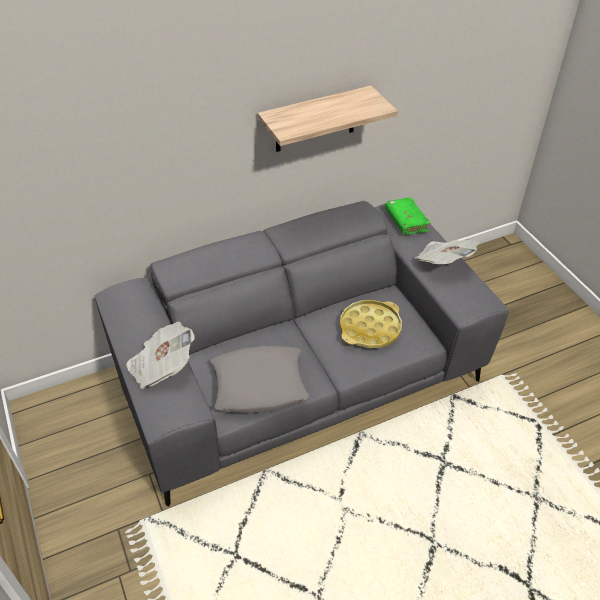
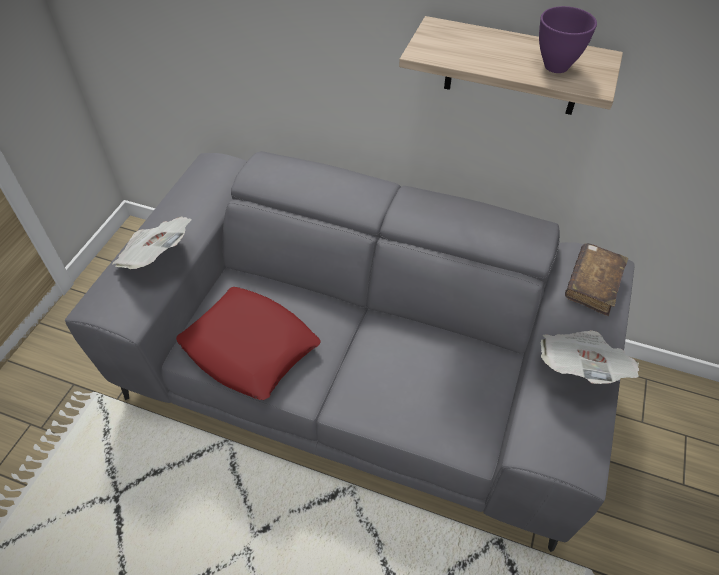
camera: 45 degrees right, 5 degrees up
grey pillow [211,346,309,413] -> red pillow [176,287,321,400]
yellow tray [340,300,402,348] -> none
green book [385,197,431,235] -> brown book [565,243,628,316]
none -> purple bowl [539,6,597,73]

